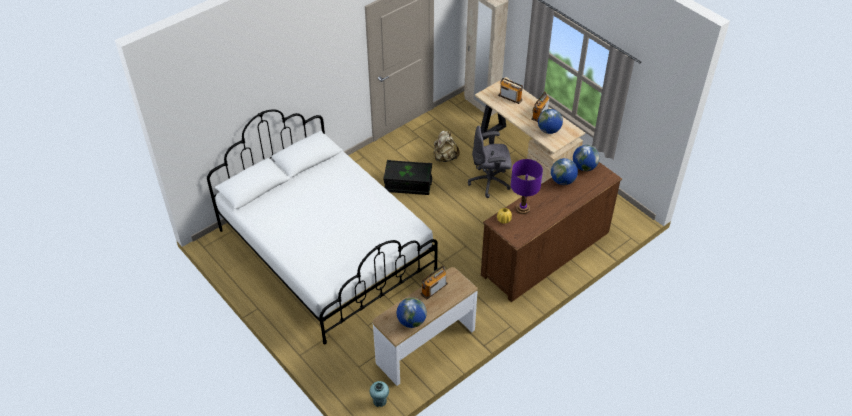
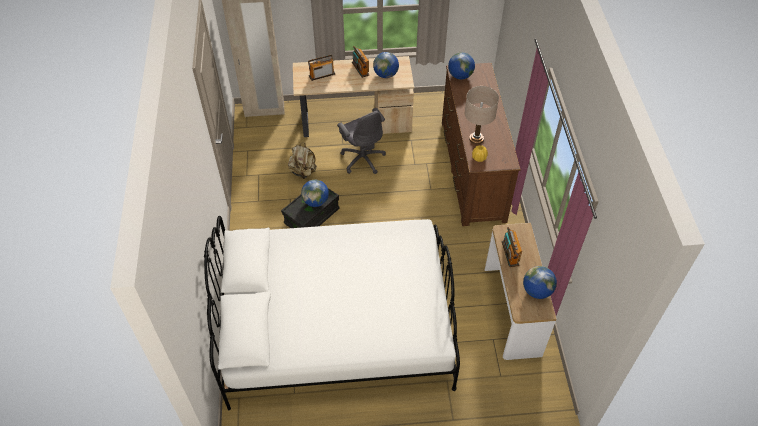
camera: 55 degrees left, 5 degrees up
turquoise vase [370,381,389,407] -> none
grey office chair [468,126,512,198] -> grey office chair turned 60 degrees counterclockwise [337,108,386,174]
purple table lamp [511,159,543,214] -> beige table lamp [465,86,499,144]
globe [551,158,578,185] -> globe moved to [301,180,329,207]

